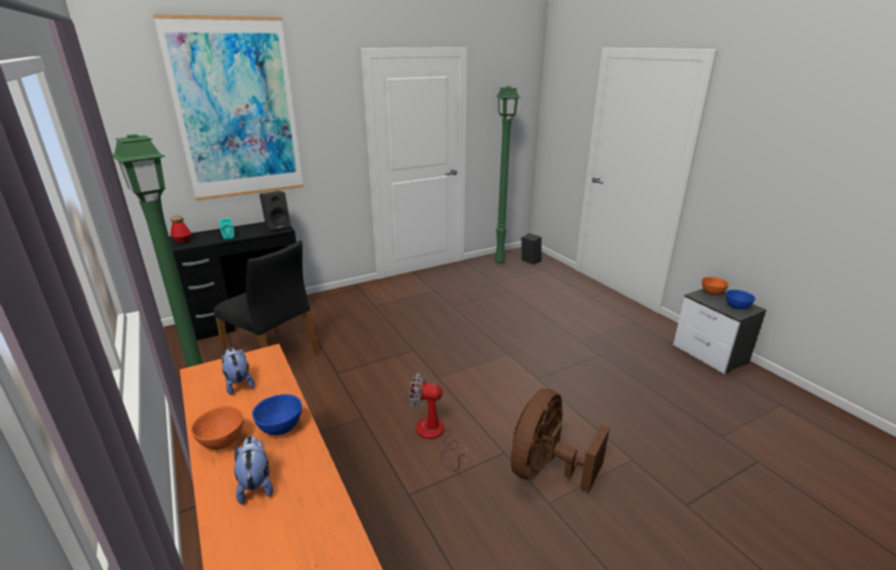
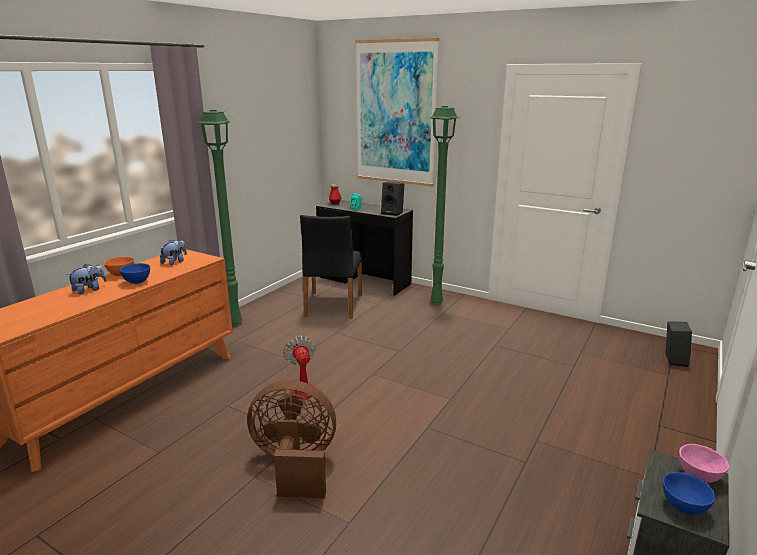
camera: 60 degrees right, 5 degrees down
green floor lamp [494,86,521,264] -> green floor lamp moved to [429,106,460,305]
orange bowl [702,277,729,295] -> pink bowl [679,444,729,483]

